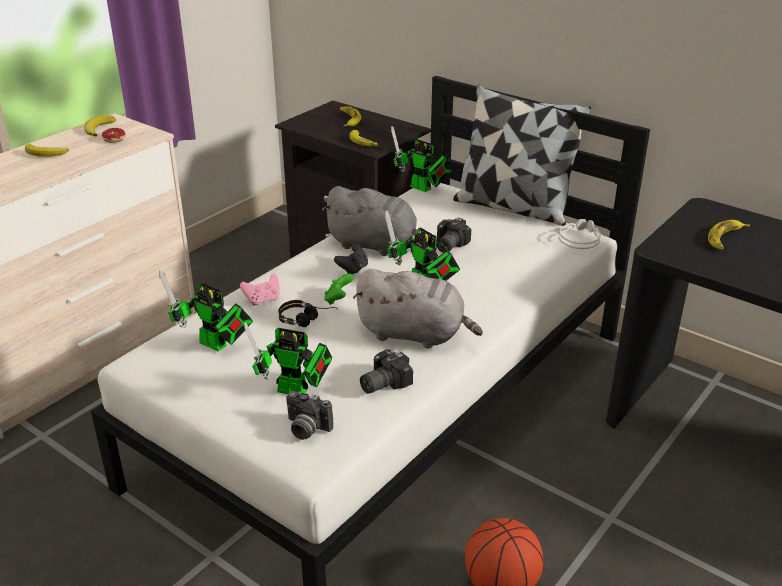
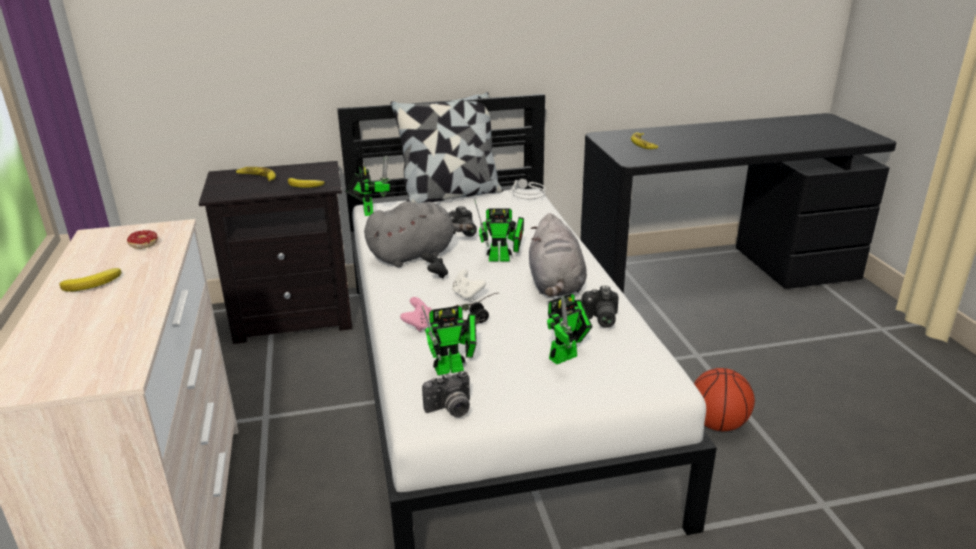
camera: 50 degrees left, 5 degrees down
banana [84,115,116,136] -> none
camera [286,391,333,440] -> camera moved to [422,371,470,417]
green game controller [324,274,354,305] -> white game controller [452,269,486,301]
grey plush toy [353,269,483,349] -> grey plush toy turned 120 degrees clockwise [529,213,587,297]
toy robot [391,126,452,192] -> toy robot turned 90 degrees counterclockwise [345,155,390,216]

